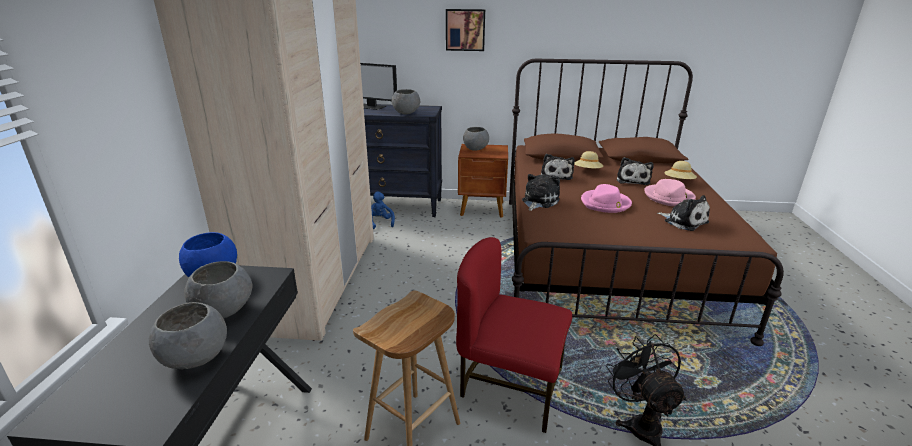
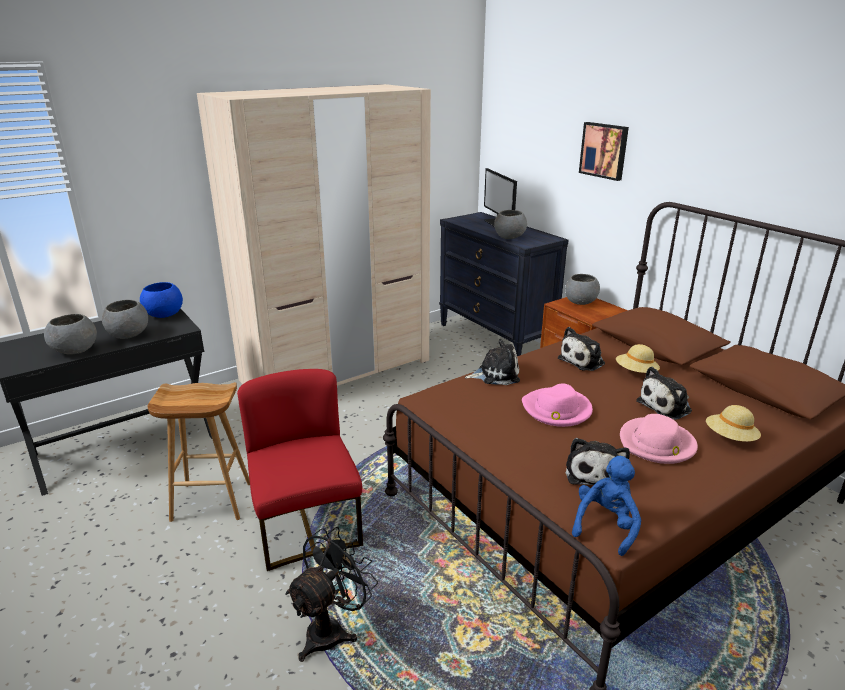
camera: 50 degrees right, 0 degrees up
blue plush toy [371,191,395,229] -> blue plush toy moved to [572,456,641,556]

